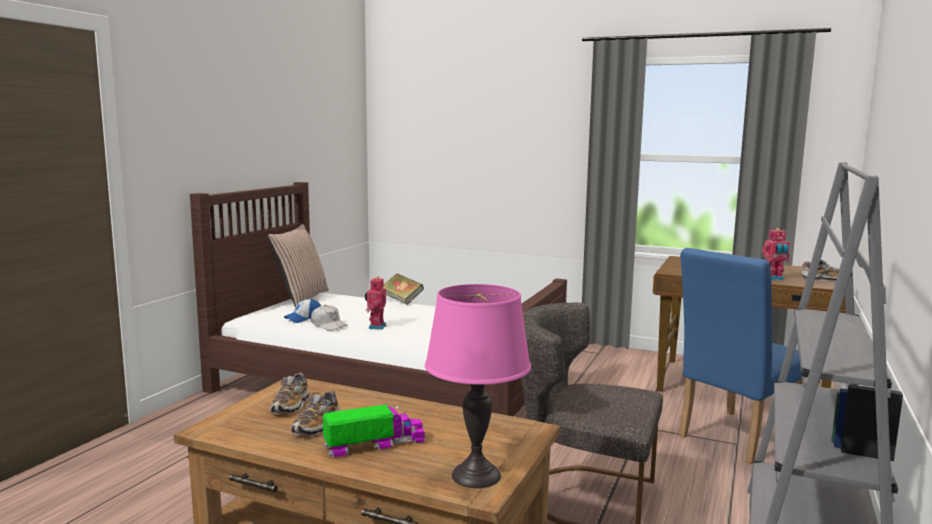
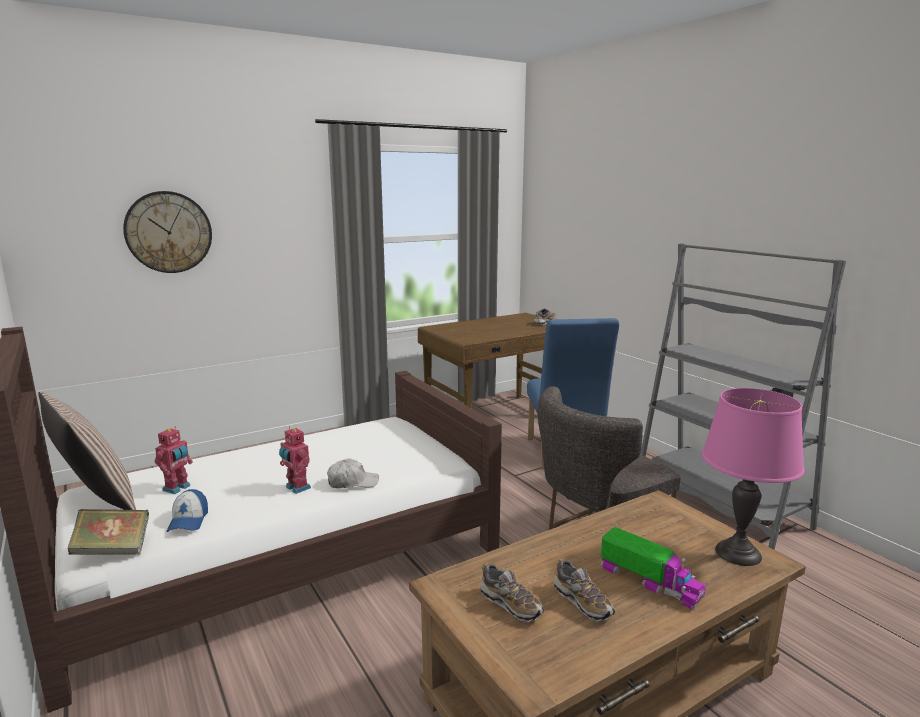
camera: 55 degrees left, 5 degrees up
white cap [311,305,348,331] -> white cap moved to [327,458,379,488]
toy truck [323,405,426,457] -> toy truck turned 120 degrees clockwise [601,527,706,609]
book [383,274,424,305] -> book moved to [68,509,149,555]
toy robot [762,228,791,280] -> toy robot moved to [154,427,193,494]
none -> wall clock [123,191,212,273]

